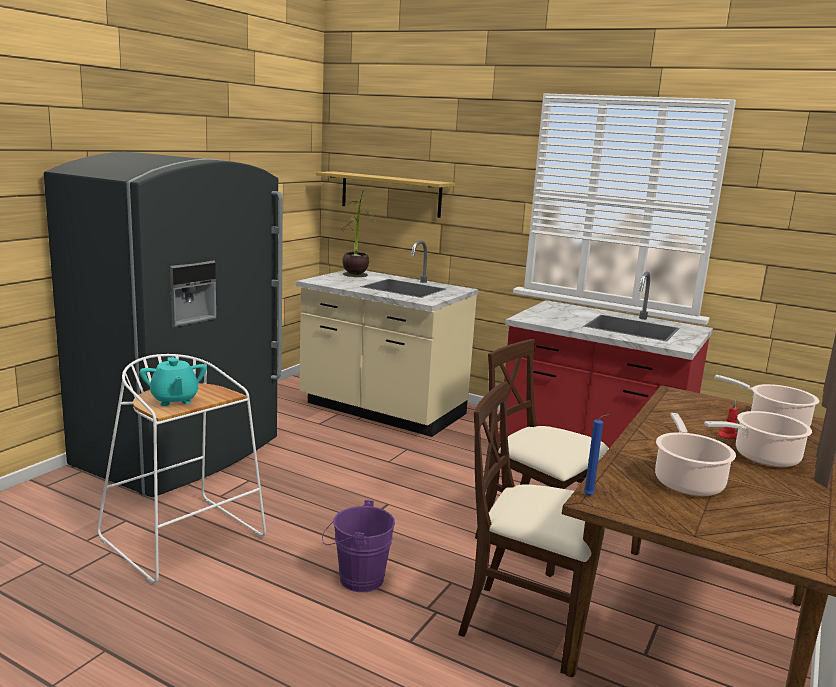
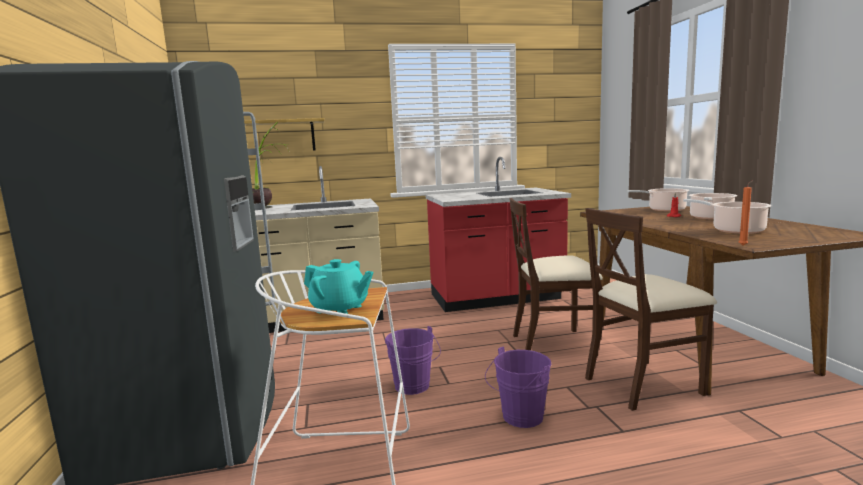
camera: 40 degrees left, 5 degrees down
blue candle [584,414,610,496] -> orange candle [739,180,753,246]
none -> purple bucket [385,326,441,395]

